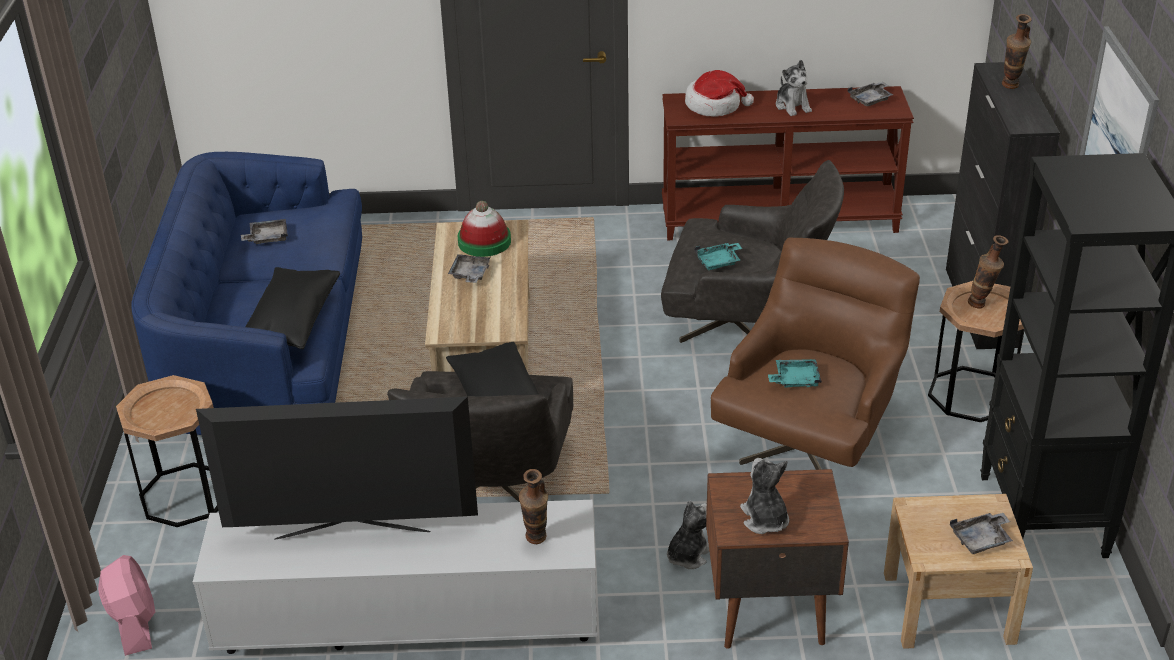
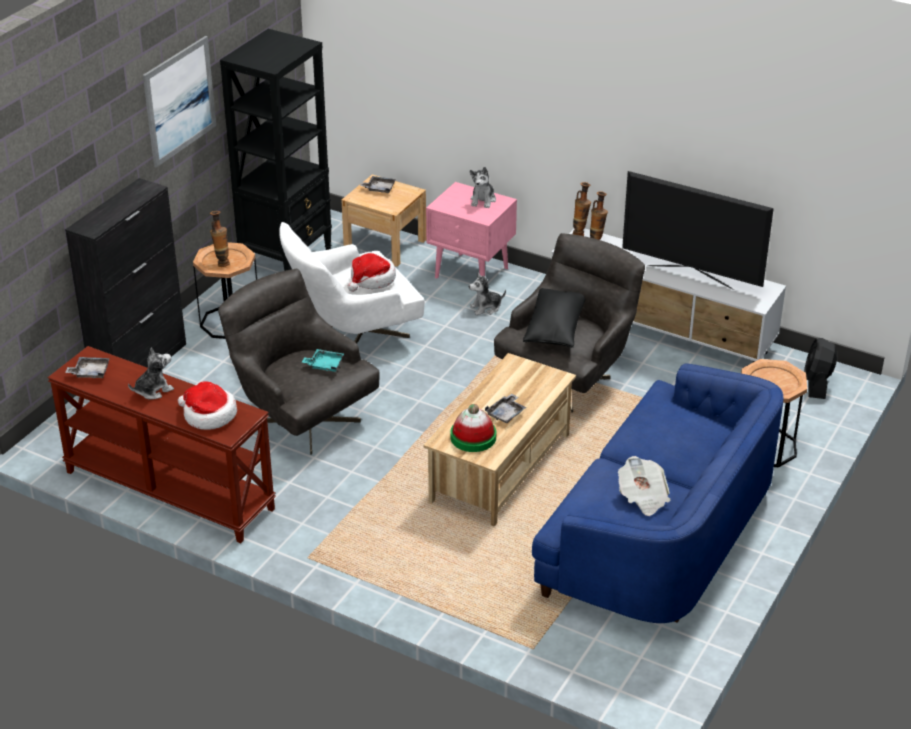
camera: 150 degrees left, 0 degrees up
pink fan [98,555,155,656] -> black fan [804,338,837,399]
grey tray [241,219,288,244] -> newspaper [618,456,670,516]
black pillow [245,267,340,349] -> none
brown nightstand [706,469,849,649] -> pink nightstand [426,182,517,278]
brown armchair [711,238,920,470] -> white armchair [279,222,425,343]
turquoise tray [768,359,822,387] -> hat [348,253,396,292]
plush toy [776,60,812,116] -> plush toy turned 45 degrees clockwise [128,347,174,400]
vase [1002,14,1032,89] -> vase moved to [572,182,591,236]

